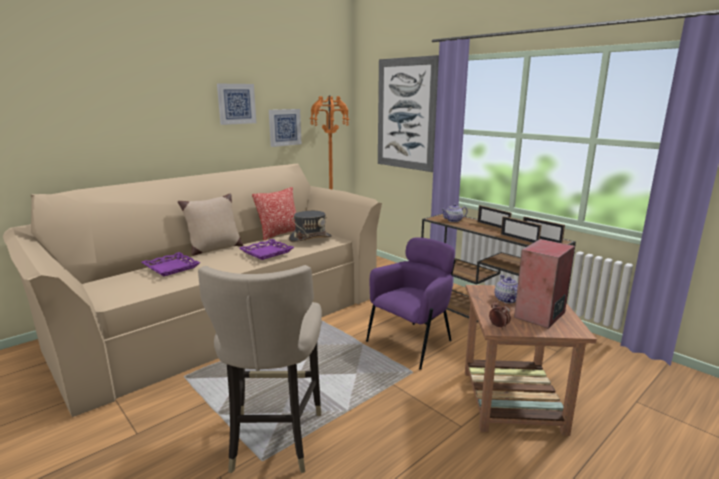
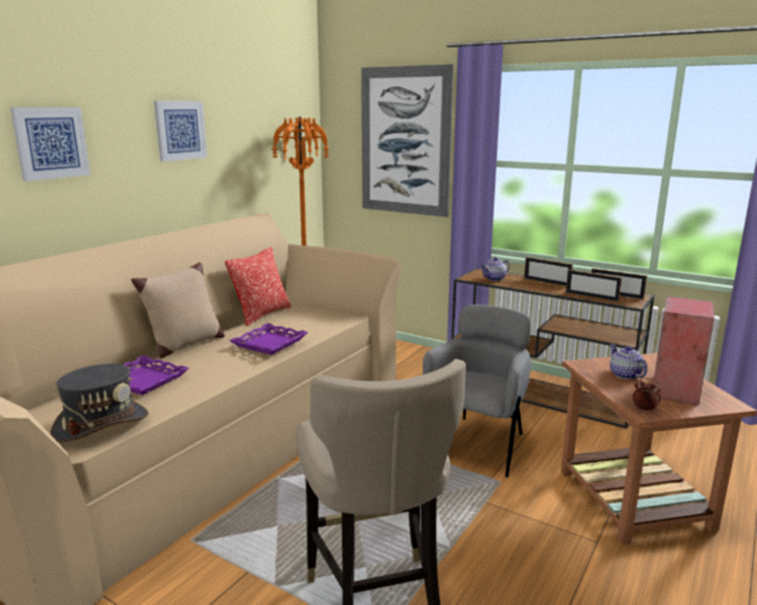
camera: 15 degrees left, 0 degrees up
picture [269,109,301,147] -> picture moved to [10,108,90,181]
grey hat [289,211,332,242] -> grey hat moved to [50,364,149,443]
purple armchair [366,237,456,370] -> grey armchair [423,305,531,477]

